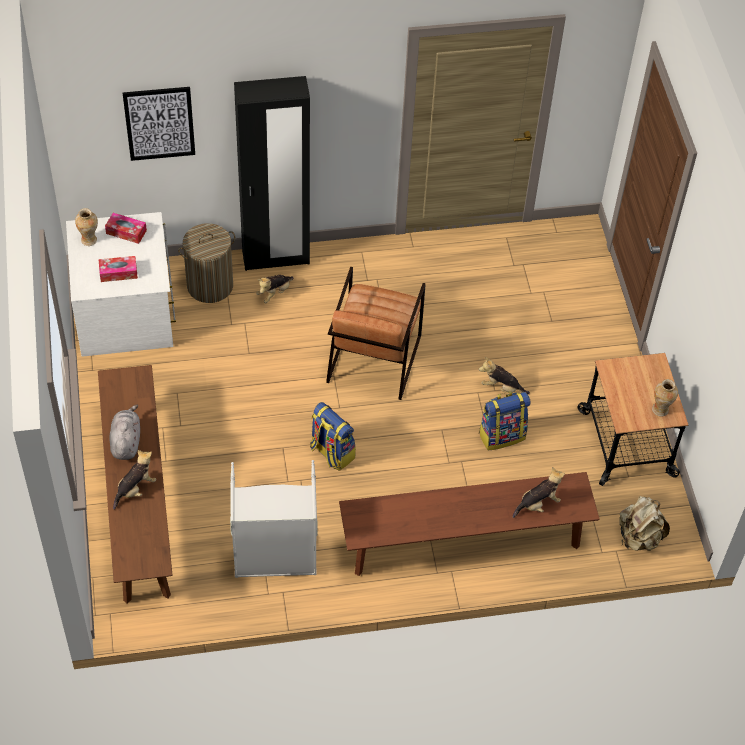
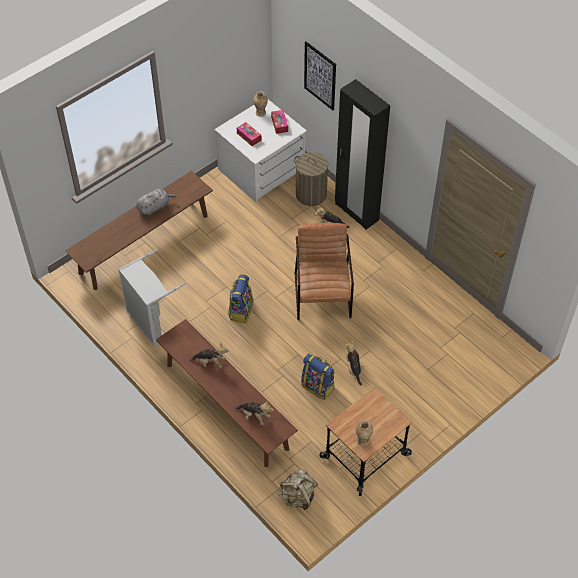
camera: 60 degrees right, 0 degrees up
plush toy [113,450,156,510] -> plush toy moved to [189,343,229,368]
brown armchair [326,267,426,400] -> brown armchair turned 105 degrees clockwise [295,223,354,320]

